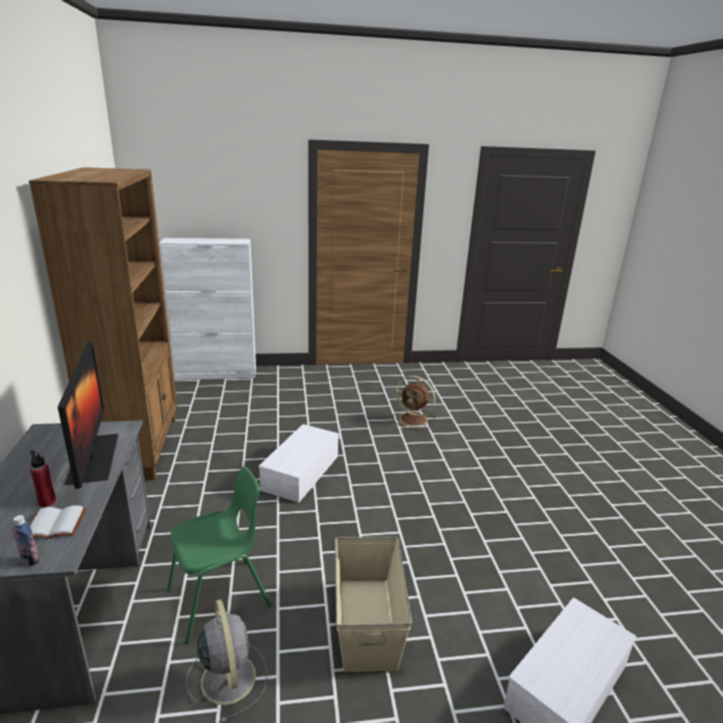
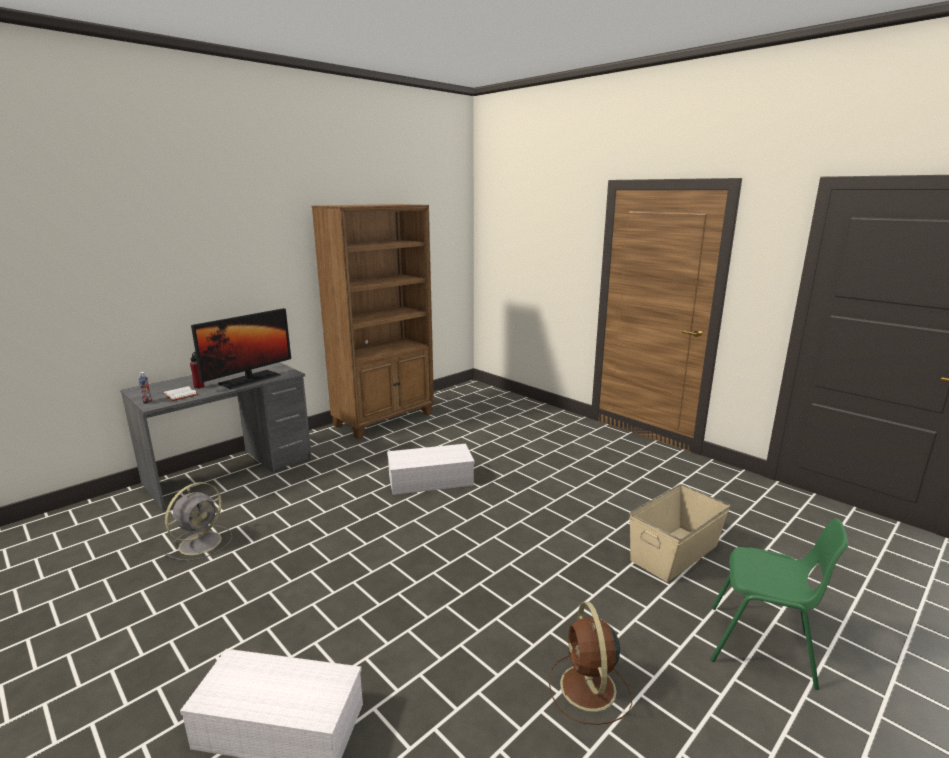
camera: 55 degrees right, 5 degrees down
white cabinet [159,238,256,380] -> none
green chair [167,466,271,644] -> green chair moved to [711,518,849,690]
beige storage box [335,537,412,672] -> beige storage box moved to [629,484,730,582]
brown fan [393,376,436,430] -> brown fan moved to [549,602,632,725]

